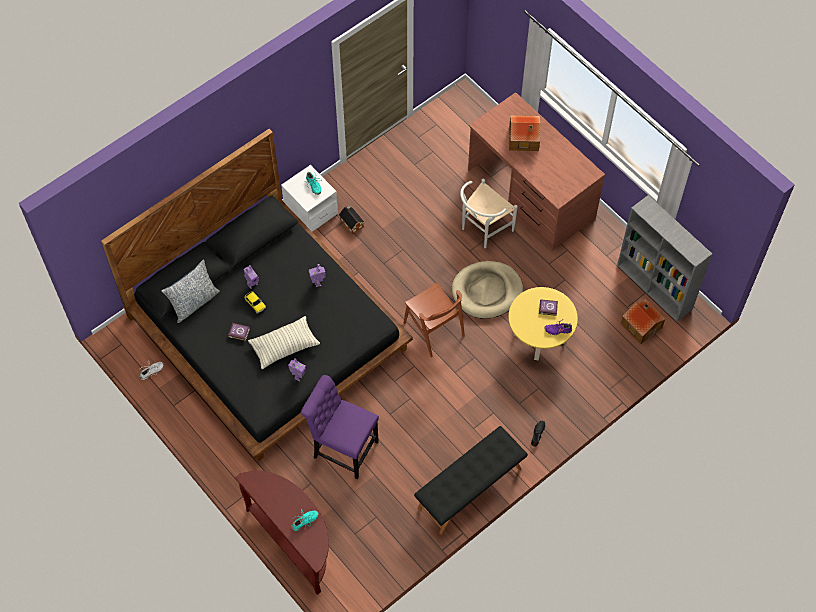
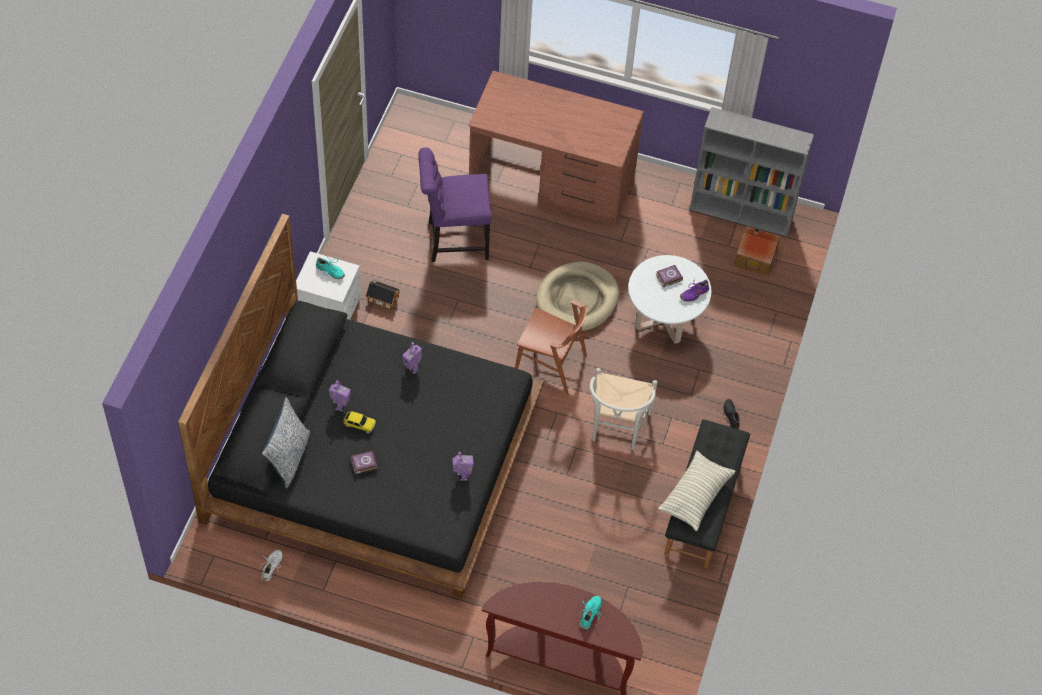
camera: 35 degrees left, 5 degrees down
pillow [248,316,320,369] -> pillow moved to [658,451,736,531]
purple chair [301,375,379,479] -> purple chair moved to [418,147,492,262]
white chair [460,179,518,248] -> white chair moved to [590,368,657,450]
yellow coffee table [508,287,578,361] -> white coffee table [628,255,711,344]
toy house [509,115,541,151] -> none

